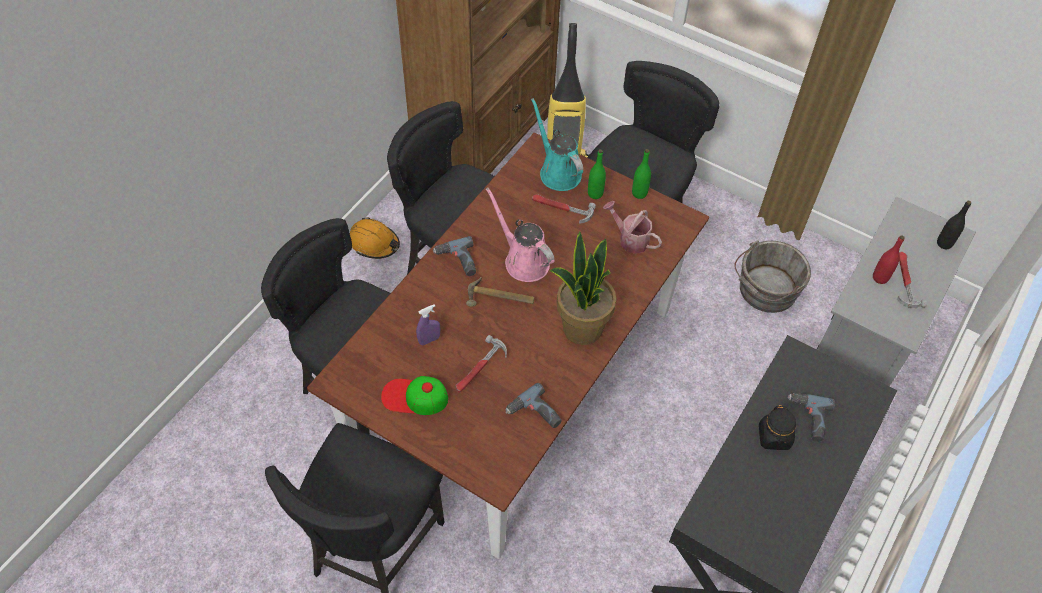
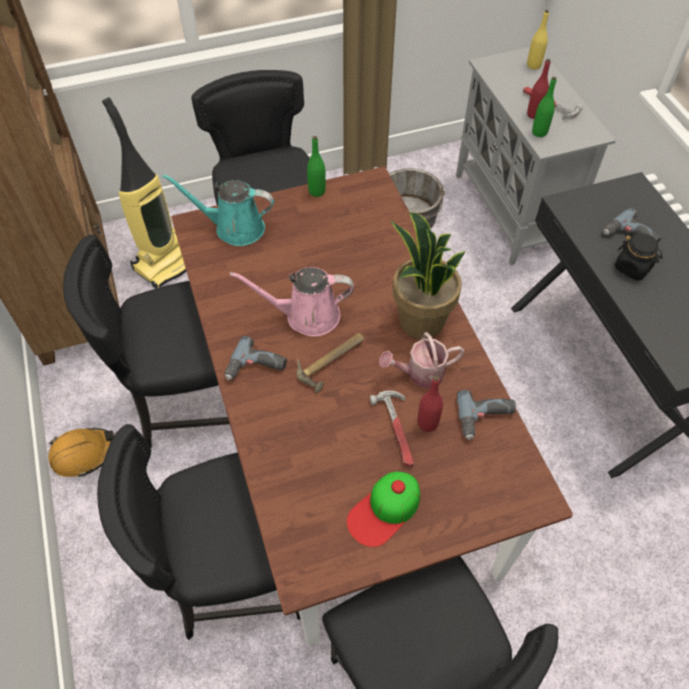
camera: 50 degrees left, 0 degrees up
purple spray bottle [416,304,440,345] -> none
hammer [532,194,596,224] -> none
green bottle [588,149,606,199] -> green bottle moved to [532,77,557,137]
watering can [603,201,662,254] -> watering can moved to [379,332,464,388]
black bottle [937,200,971,249] -> yellow bottle [527,10,549,69]
none -> red bottle [418,375,443,432]

